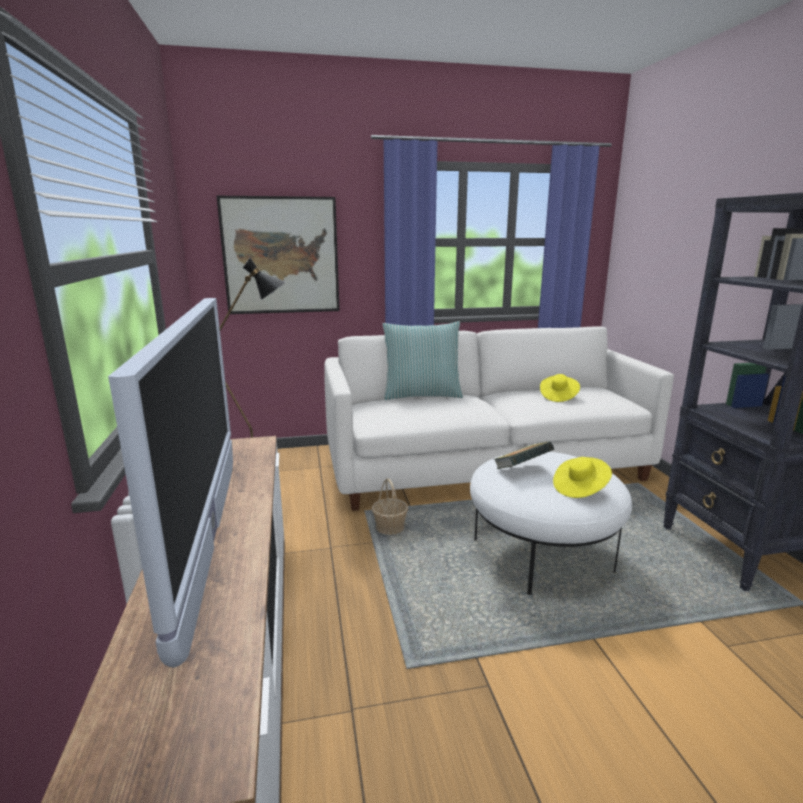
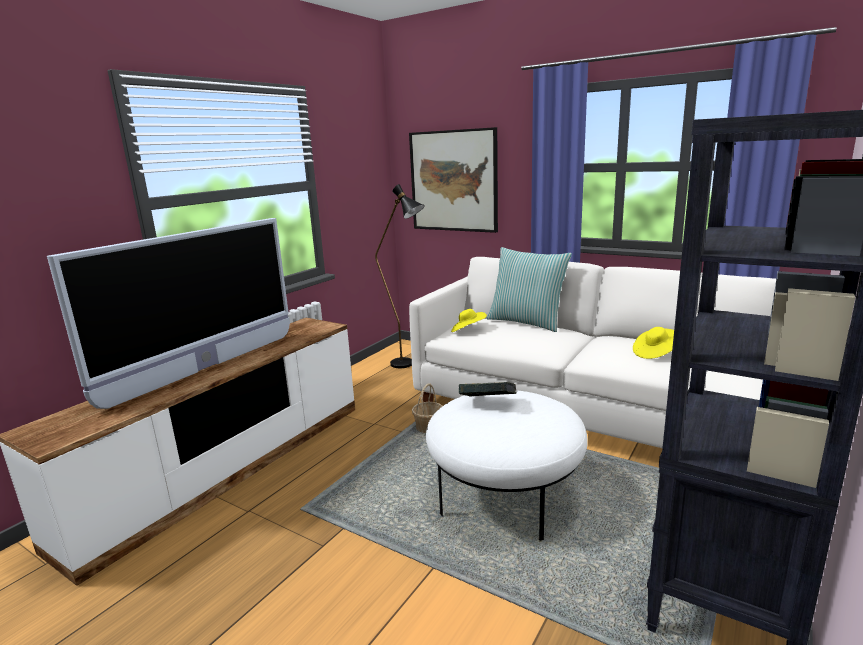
camera: 45 degrees right, 0 degrees up
yellow hat [553,457,612,498] -> yellow hat moved to [451,309,487,332]

